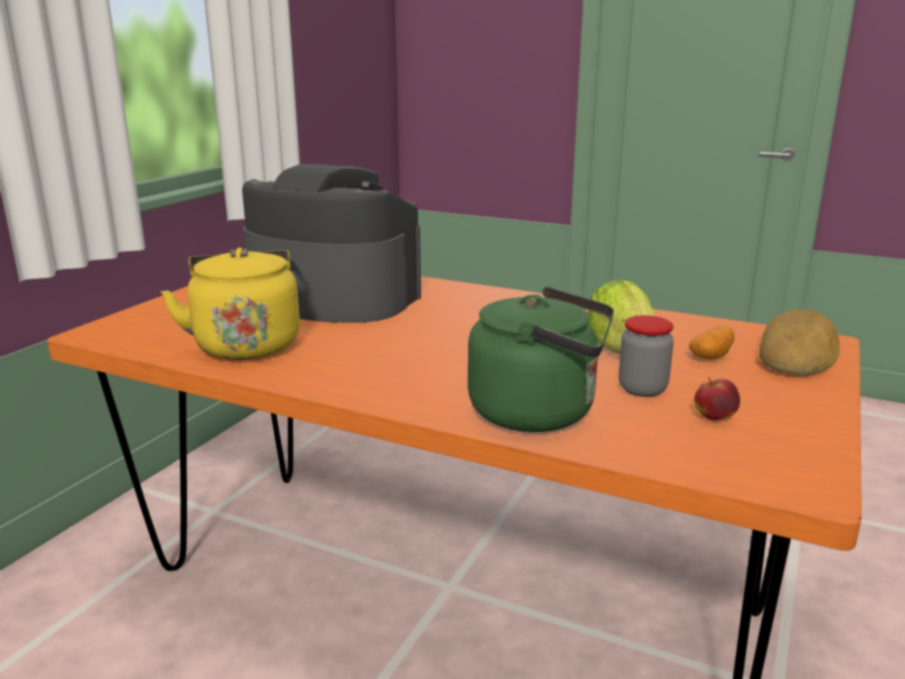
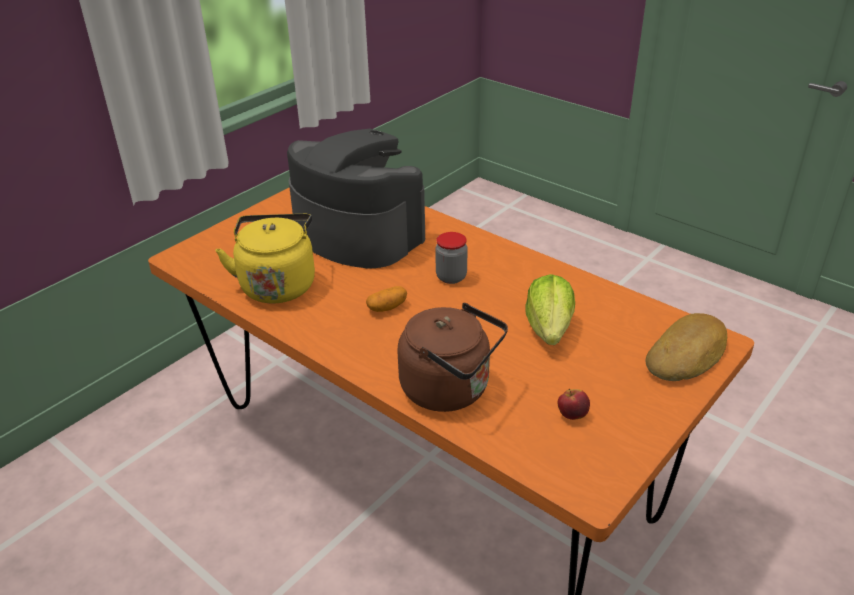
camera: 15 degrees right, 15 degrees up
green kettle [468,287,614,432] -> brown kettle [398,303,508,412]
jar [619,315,674,397] -> jar moved to [435,232,468,284]
potato [689,326,734,359] -> potato moved to [366,286,407,312]

